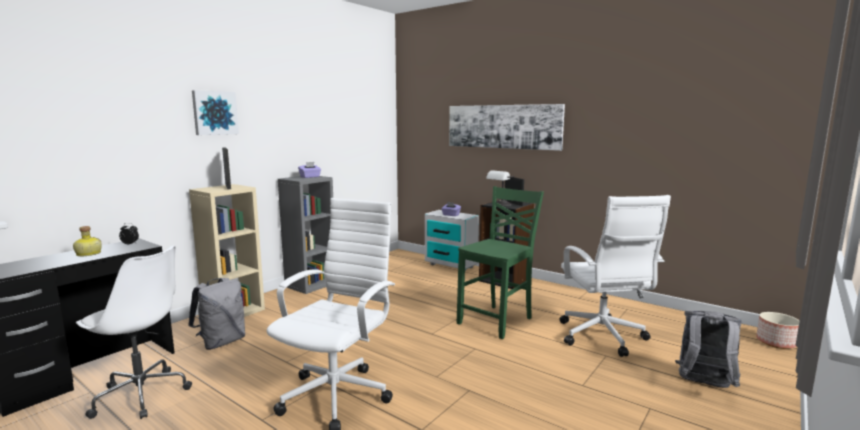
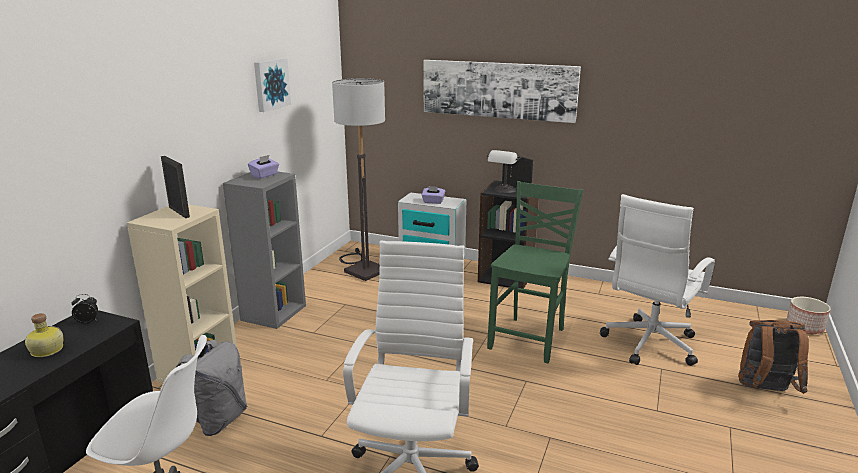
camera: 15 degrees left, 10 degrees up
picture [192,90,239,135] -> picture moved to [254,58,291,112]
white office chair [559,195,671,357] -> white office chair turned 60 degrees clockwise [600,194,715,366]
grey backpack [675,311,742,388] -> brown backpack [738,320,809,394]
none -> floor lamp [332,78,385,281]

